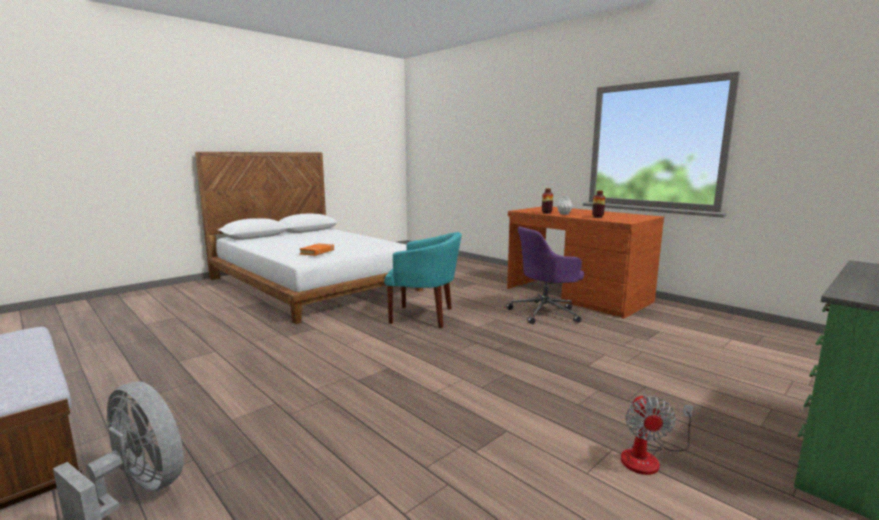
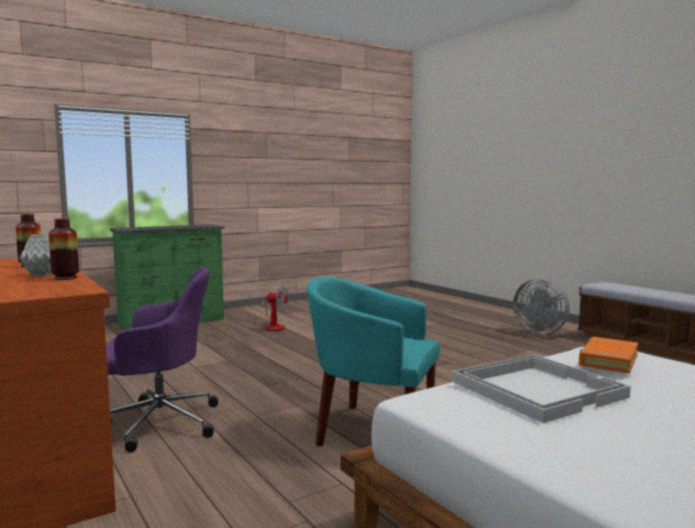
camera: 170 degrees left, 5 degrees down
fan [621,394,693,475] -> fan turned 90 degrees clockwise [261,286,289,331]
none -> white tray [453,354,631,423]

